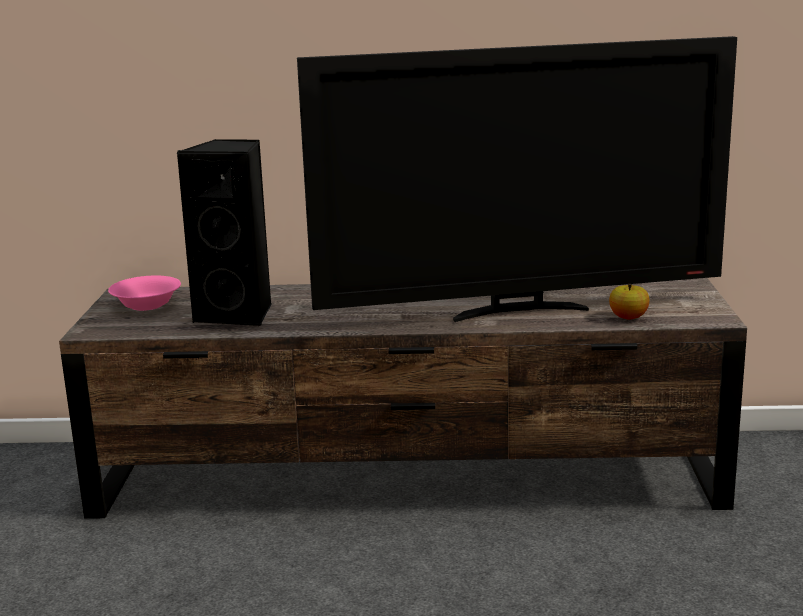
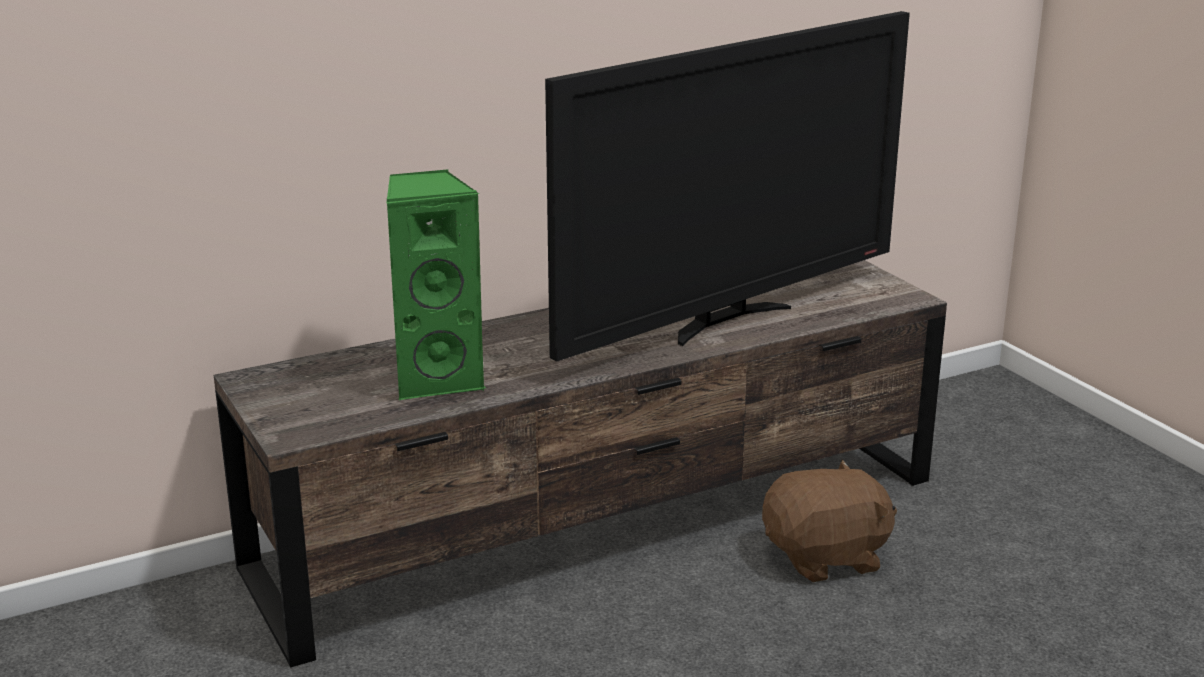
camera: 30 degrees left, 5 degrees up
pink bowl [108,275,181,311] -> none
black speaker [177,139,272,327] -> green speaker [386,169,486,400]
apple [609,284,650,319] -> none
none -> brown plush toy [762,459,897,582]

